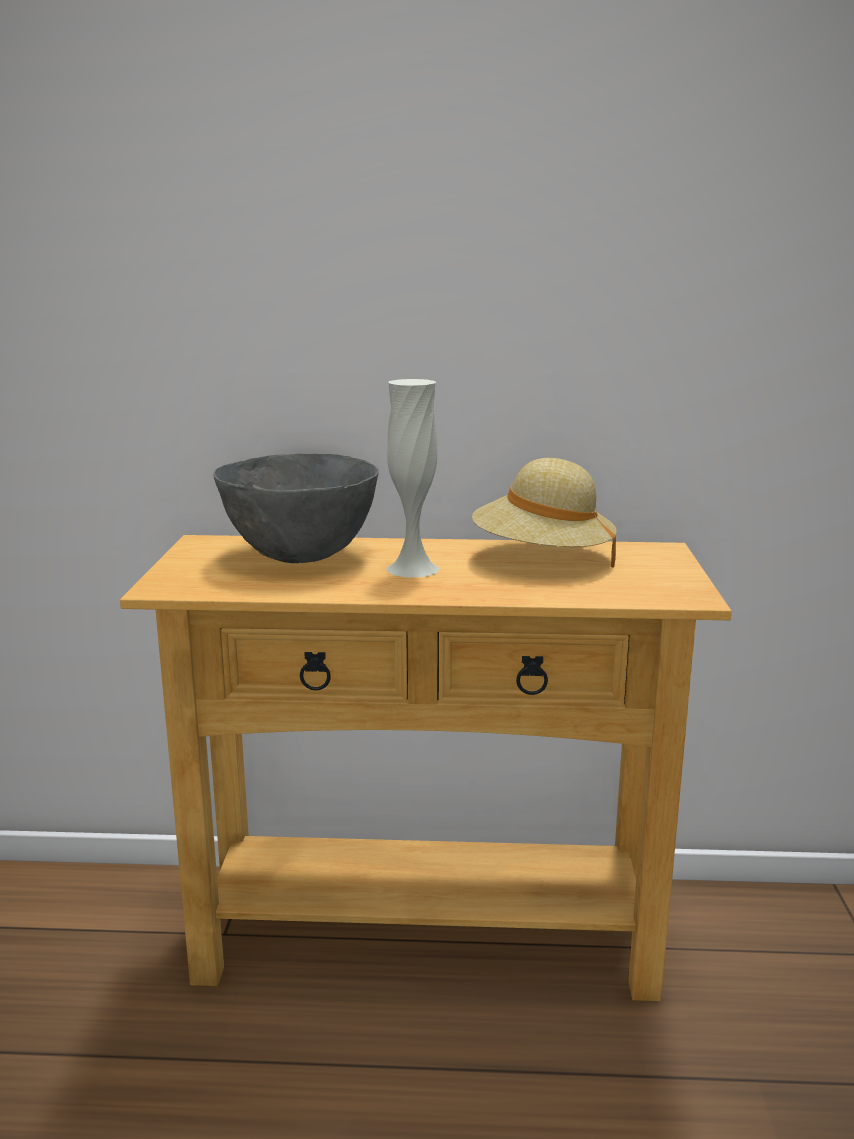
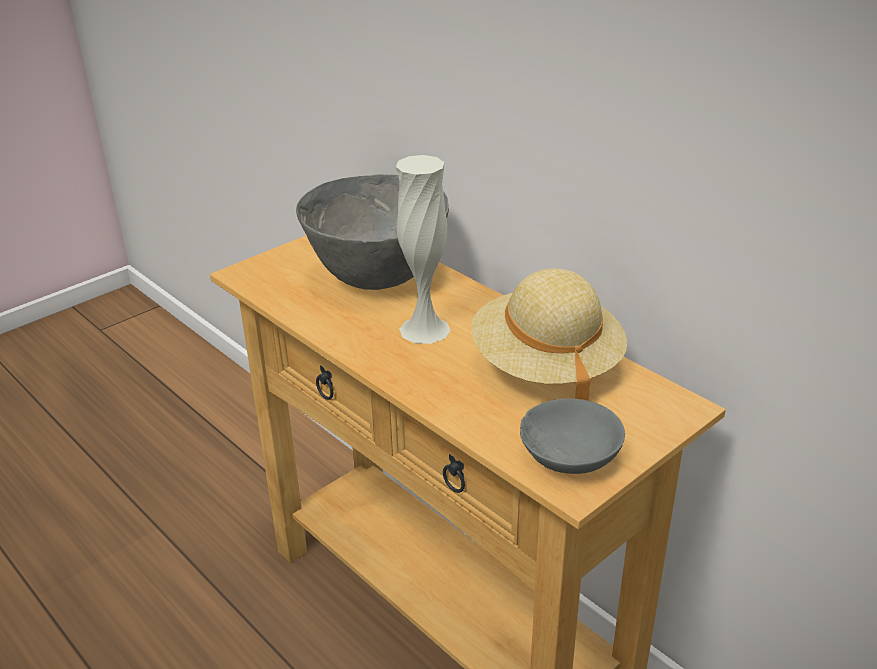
camera: 45 degrees right, 15 degrees up
none -> grey bowl [520,399,625,474]

